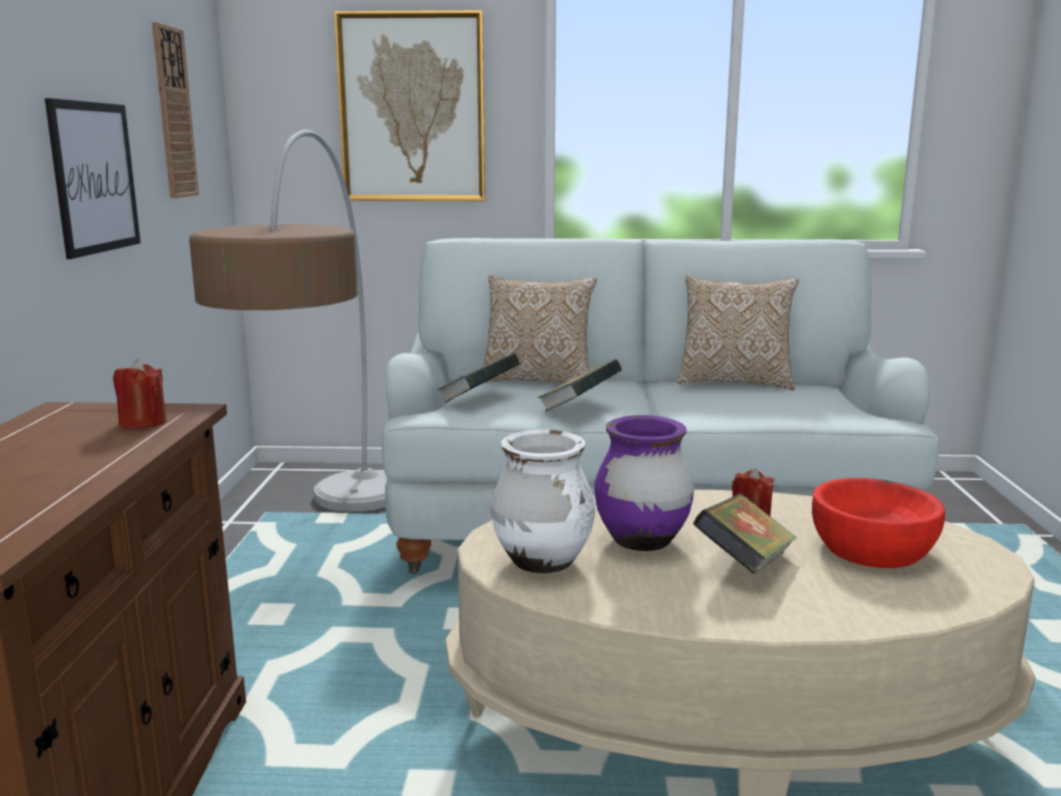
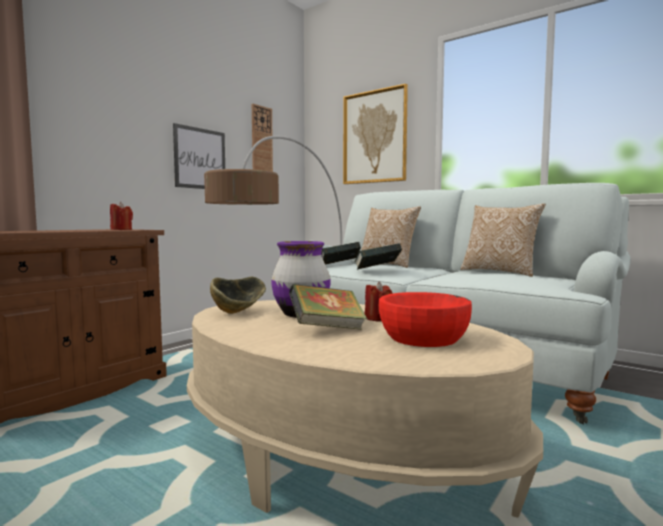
camera: 35 degrees right, 10 degrees down
white vase [491,429,595,573] -> bowl [210,276,266,314]

